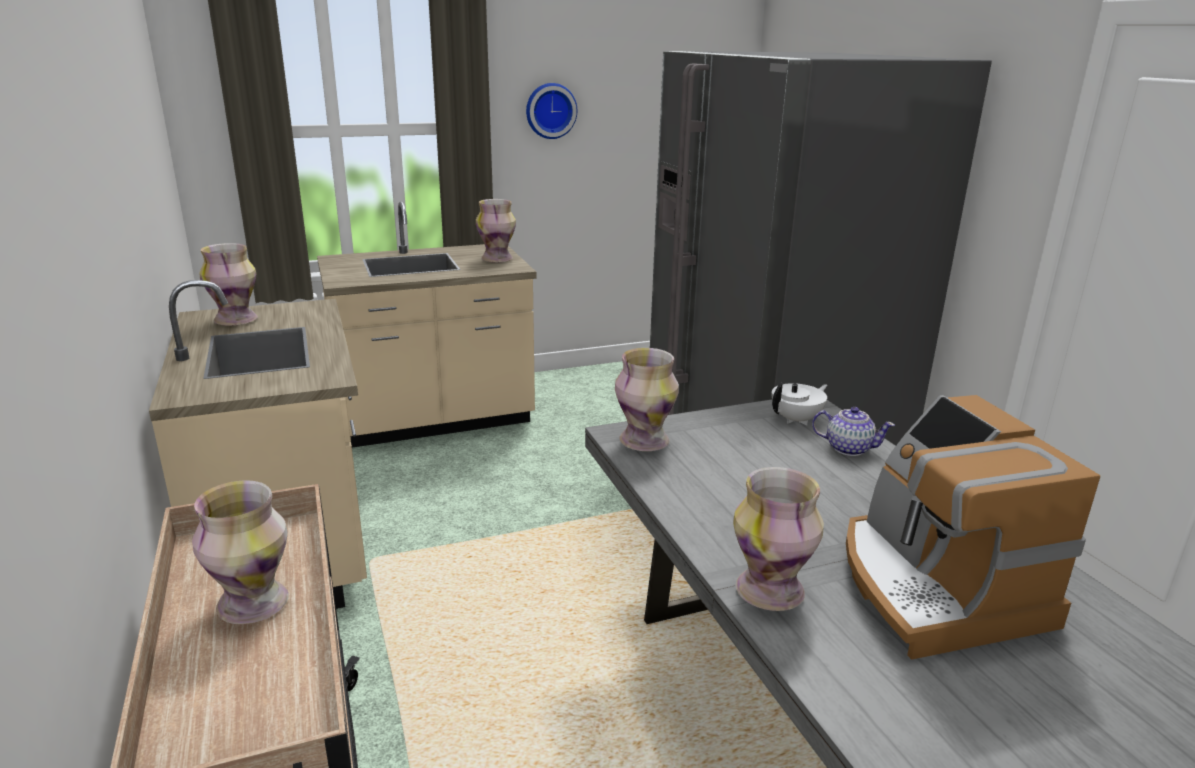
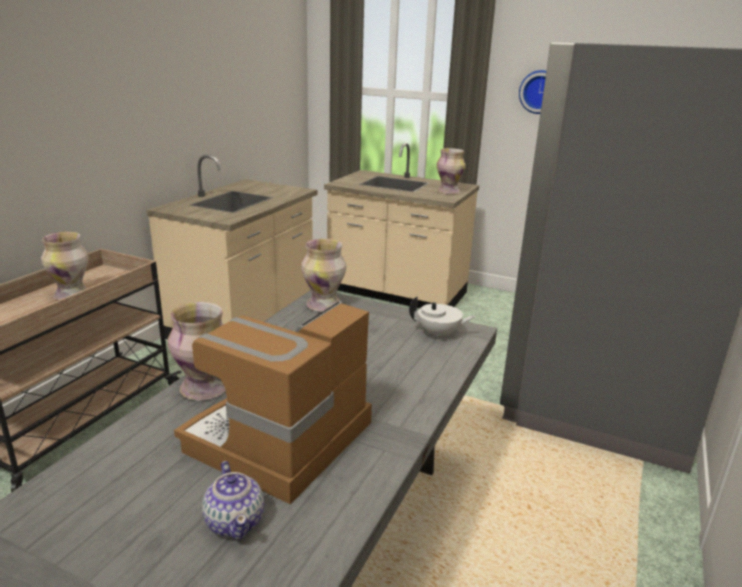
camera: 45 degrees right, 0 degrees up
vase [199,243,258,326] -> none
teapot [812,407,895,456] -> teapot moved to [202,461,264,540]

